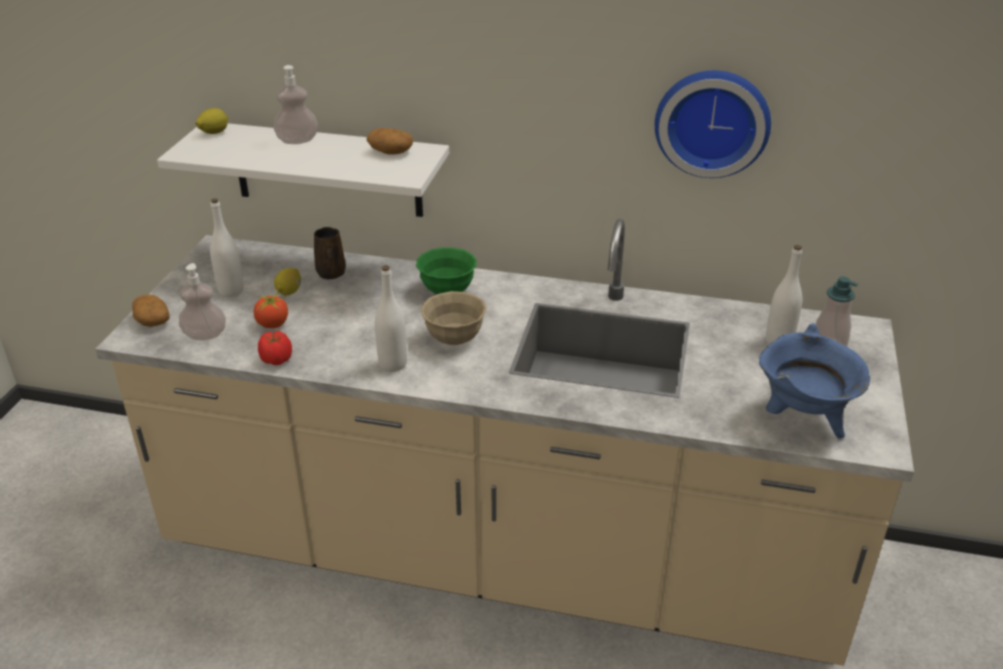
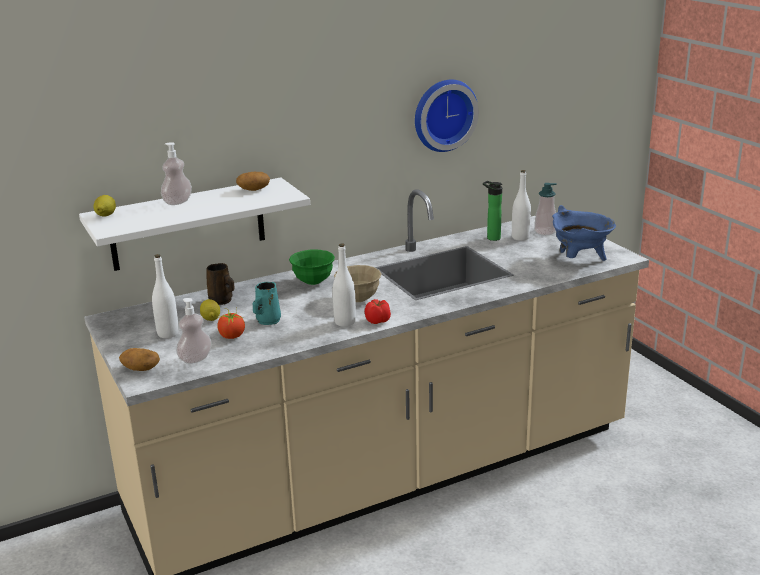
camera: 40 degrees left, 10 degrees down
tomato [258,331,292,365] -> tomato moved to [365,299,391,324]
none -> turquoise mug [253,282,281,325]
none -> bottle [483,181,502,241]

